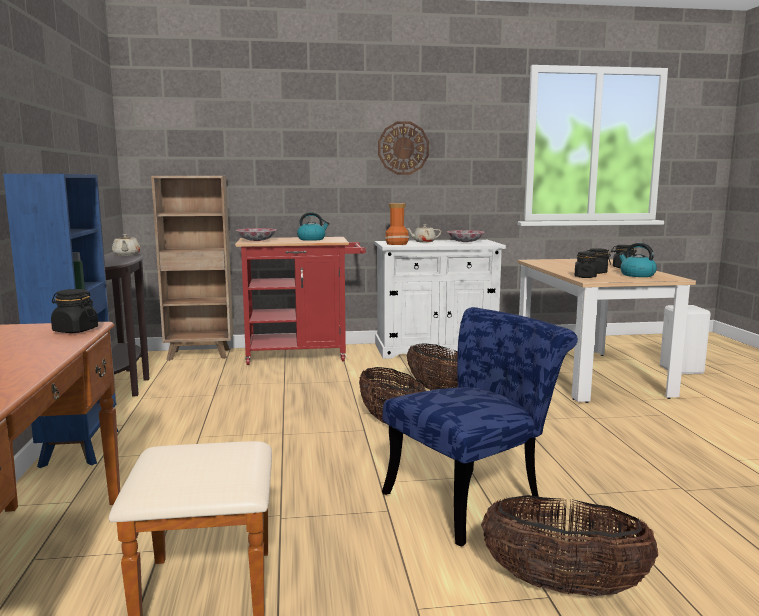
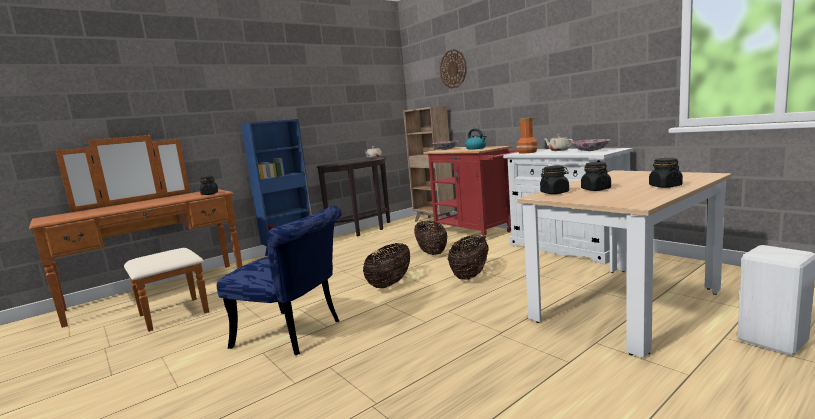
camera: 60 degrees right, 0 degrees up
wall clock [378,121,429,175] -> wall clock moved to [440,49,467,89]
basket [481,495,658,596] -> basket moved to [414,221,447,255]
kettle [618,243,657,277] -> none

